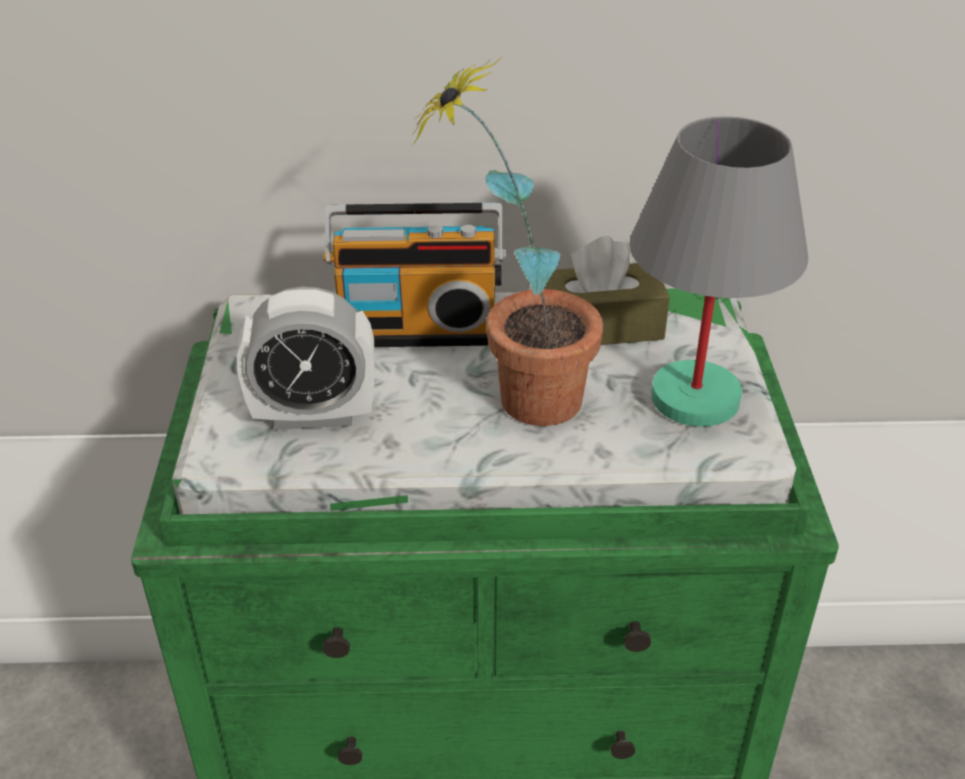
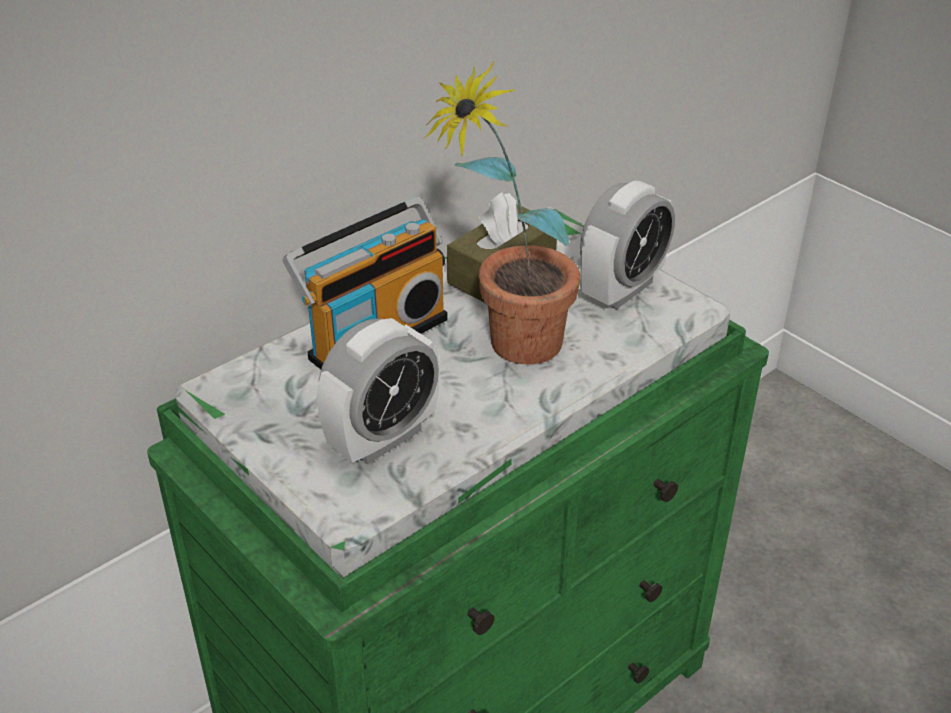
camera: 40 degrees left, 0 degrees up
grey table lamp [630,116,808,427] -> alarm clock [580,181,675,309]

